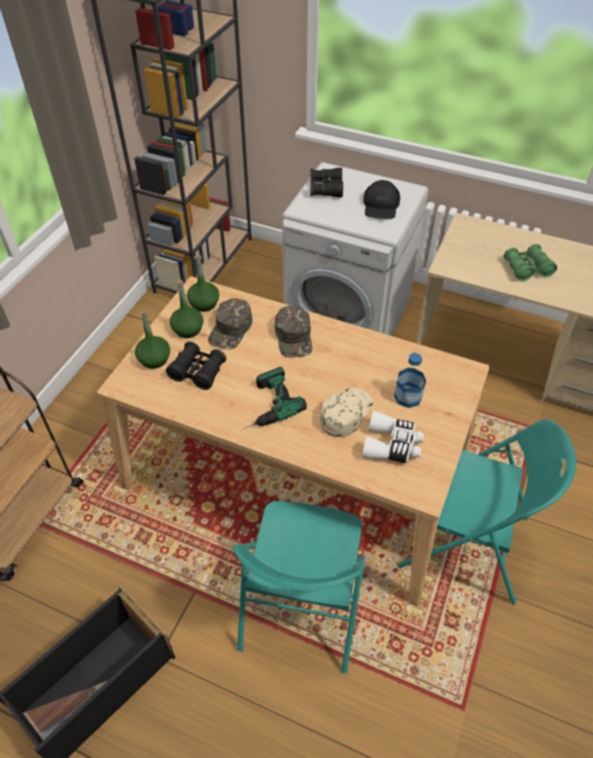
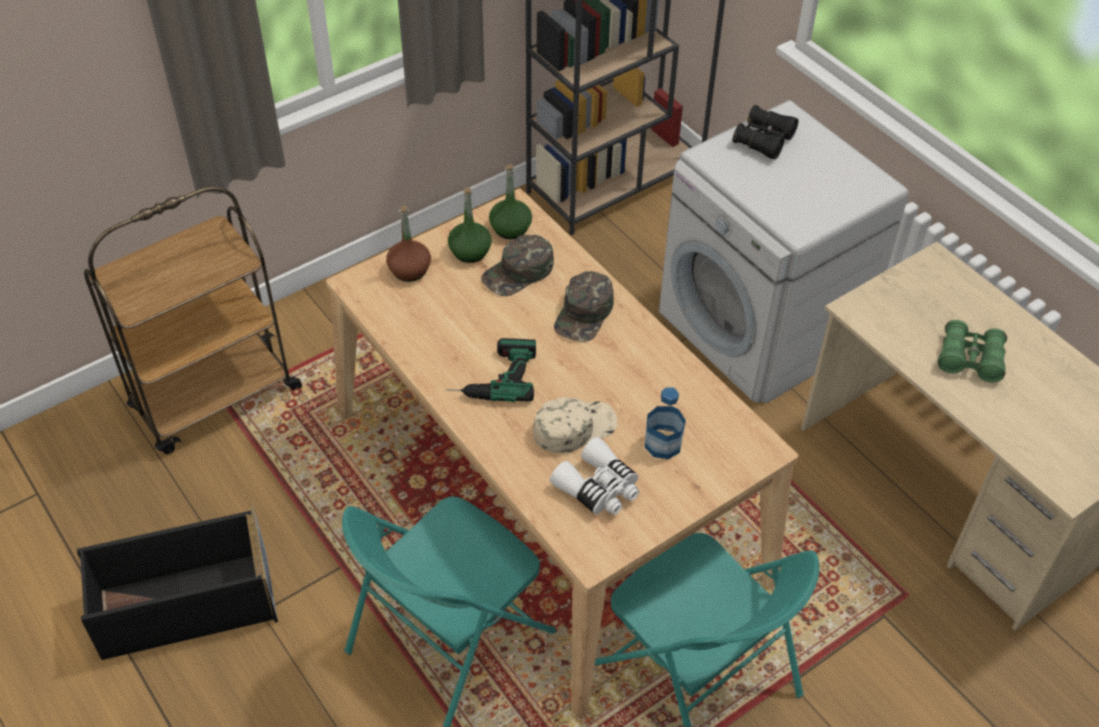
camera: 30 degrees right, 0 degrees up
green bottle [135,309,170,369] -> brown bottle [386,205,431,282]
black binoculars [166,342,226,390] -> none
black cap [363,180,400,219] -> none

